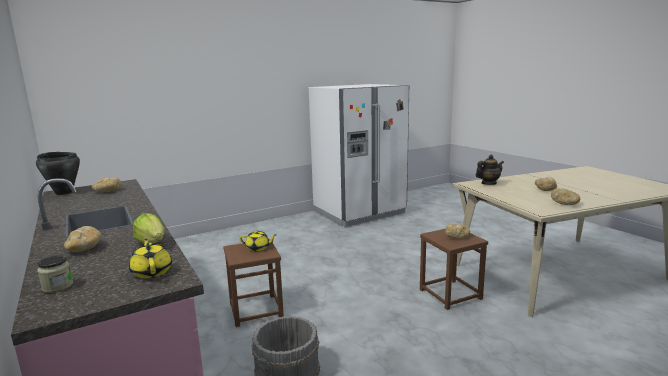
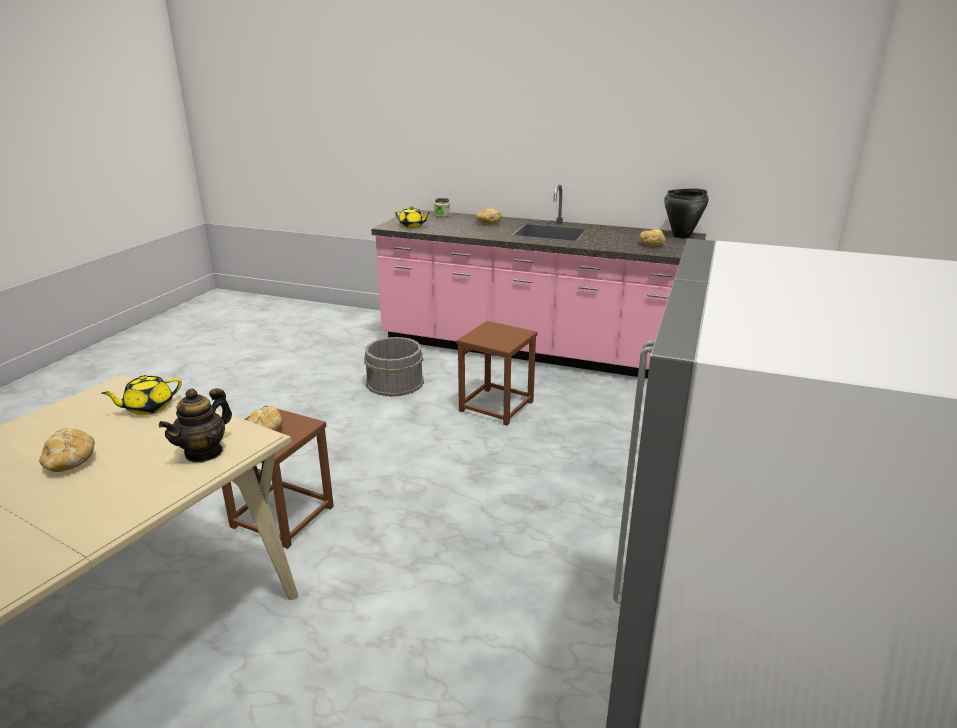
camera: 140 degrees right, 10 degrees up
lettuce [133,213,164,244] -> none
yellow teapot [240,230,276,251] -> yellow teapot moved to [101,375,182,415]
bread [551,188,580,205] -> none

